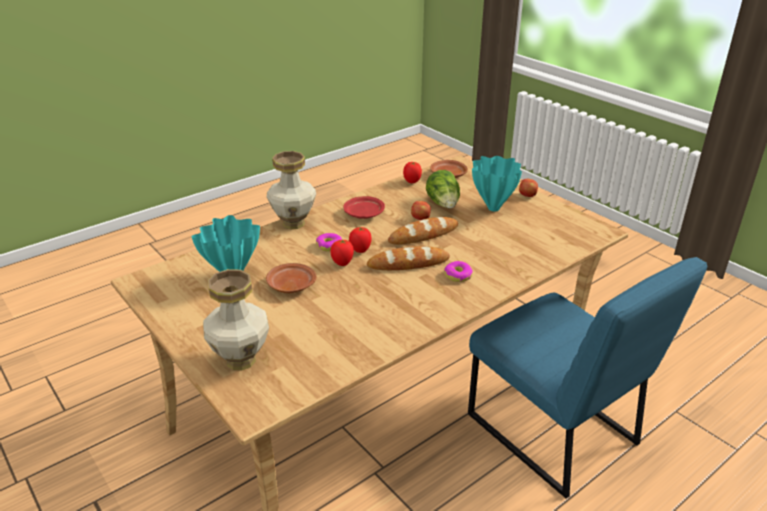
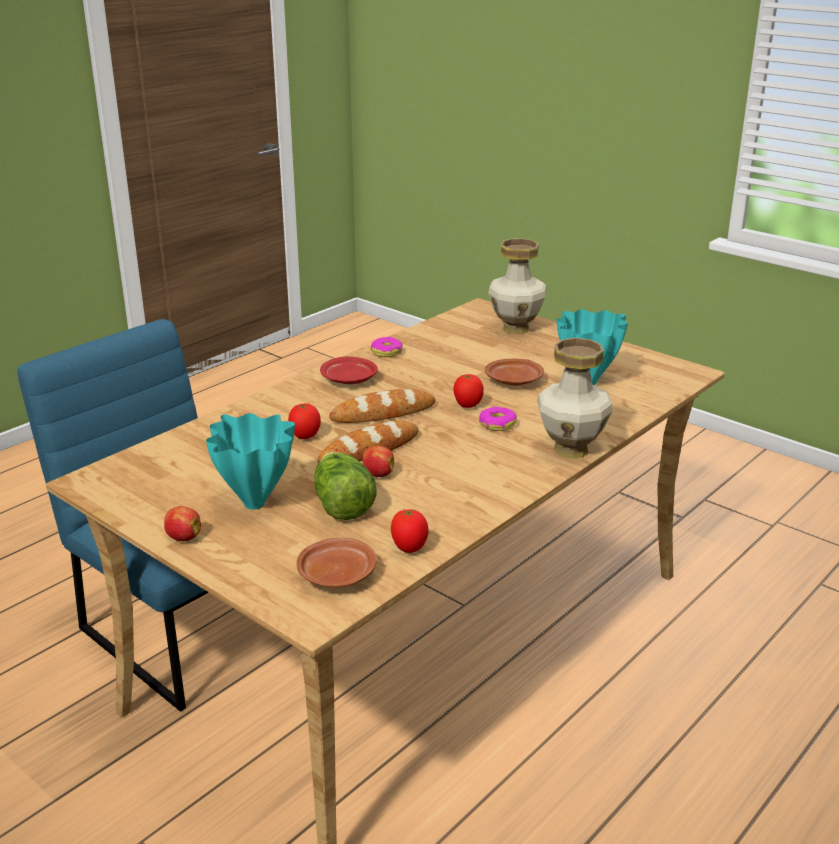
camera: 170 degrees right, 5 degrees down
red plate [343,196,385,219] -> red plate moved to [320,356,378,384]
tomato [349,227,372,253] -> tomato moved to [288,404,321,439]
donut [444,261,473,282] -> donut moved to [371,337,403,357]

